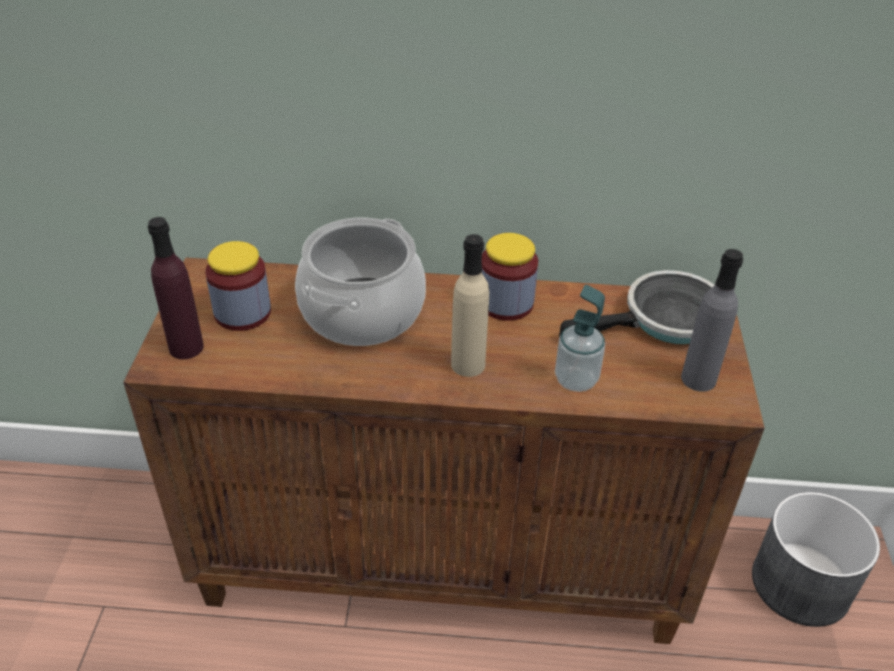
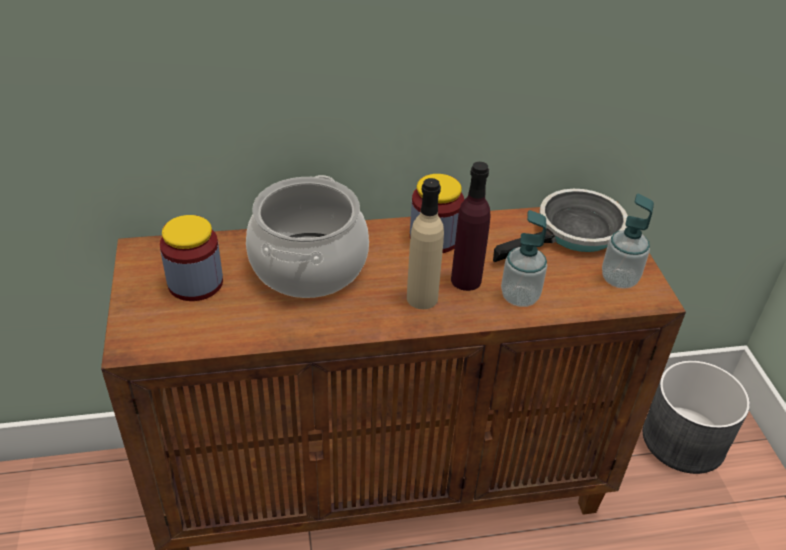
camera: 15 degrees left, 0 degrees up
purple bottle [148,217,204,359] -> purple bottle moved to [451,162,490,291]
grey bottle [681,249,743,392] -> soap dispenser [602,194,654,289]

